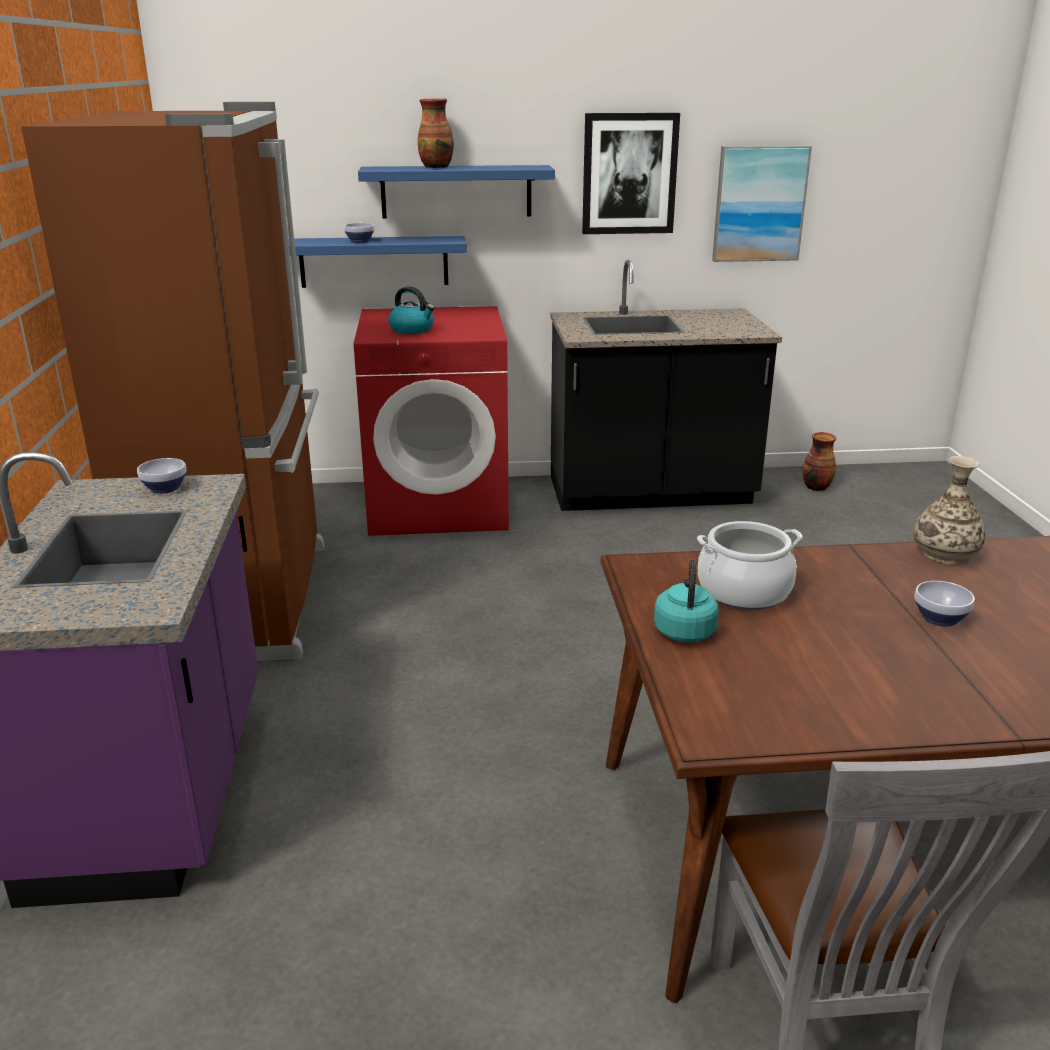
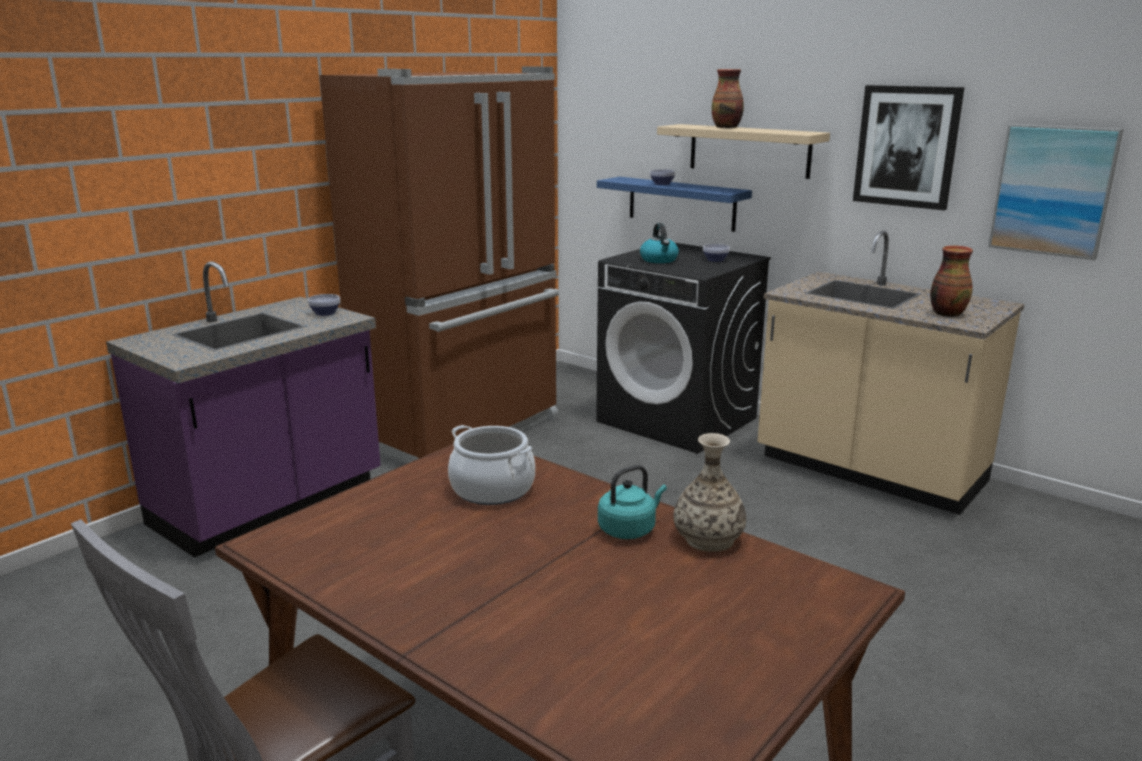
camera: 45 degrees right, 5 degrees down
red washing machine [354,306,509,536] -> black washing machine [596,243,771,454]
blue shelf [358,165,555,219] -> beige shelf [657,124,830,179]
black counter [551,260,782,511] -> beige counter [757,230,1024,515]
turquoise kettle [654,559,719,642] -> turquoise kettle moved to [598,465,667,539]
vase [803,432,836,491] -> vase moved to [930,246,973,317]
bowl [915,581,975,626] -> bowl moved to [703,244,730,262]

